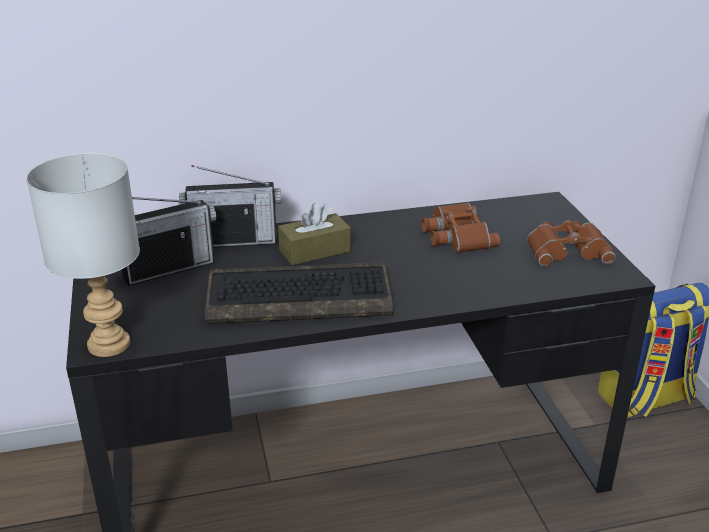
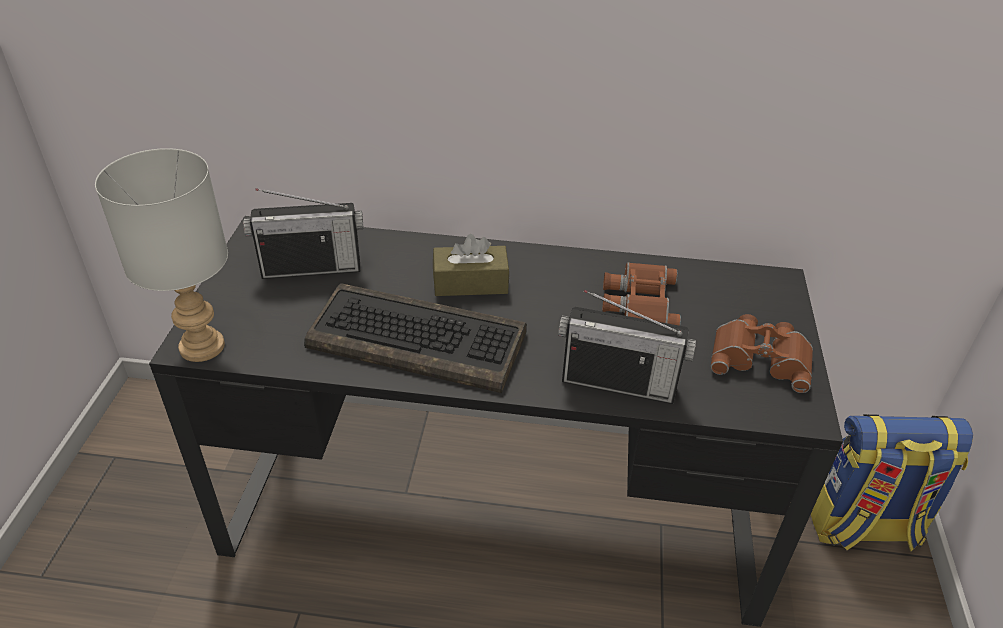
camera: 20 degrees right, 10 degrees up
radio [179,165,281,247] -> radio moved to [558,290,696,404]

